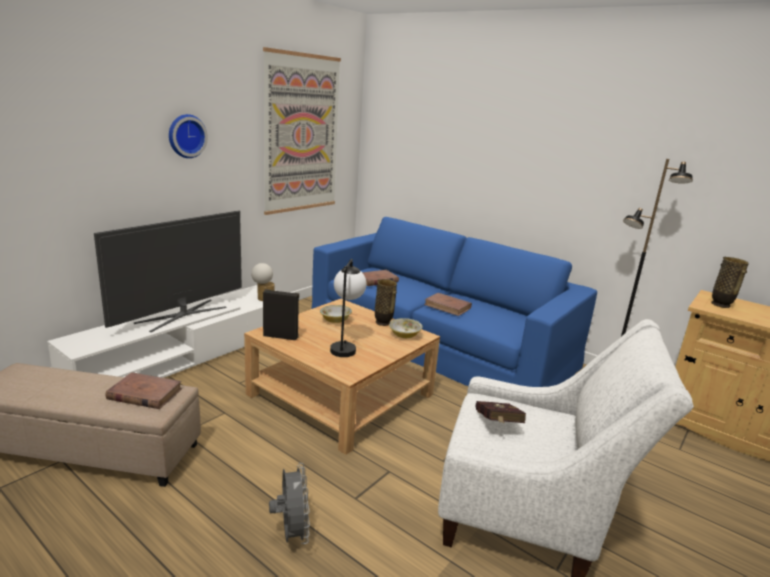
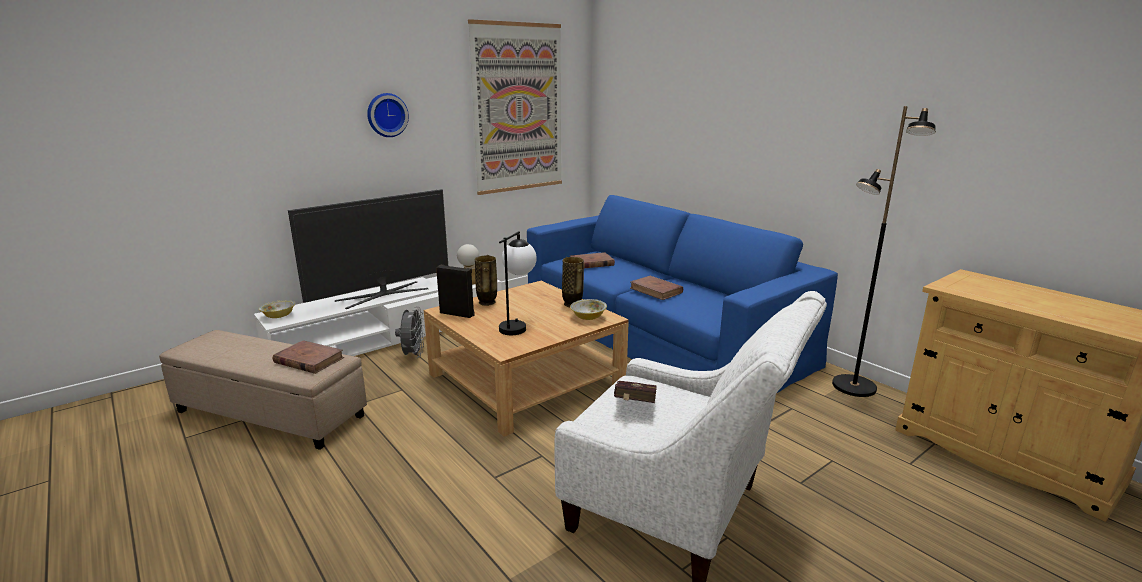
camera: 15 degrees right, 0 degrees up
grey fan [269,463,310,544] -> grey fan moved to [395,306,425,358]
bowl [320,305,352,323] -> bowl moved to [259,300,295,318]
vase [711,257,749,308] -> vase moved to [475,255,497,306]

